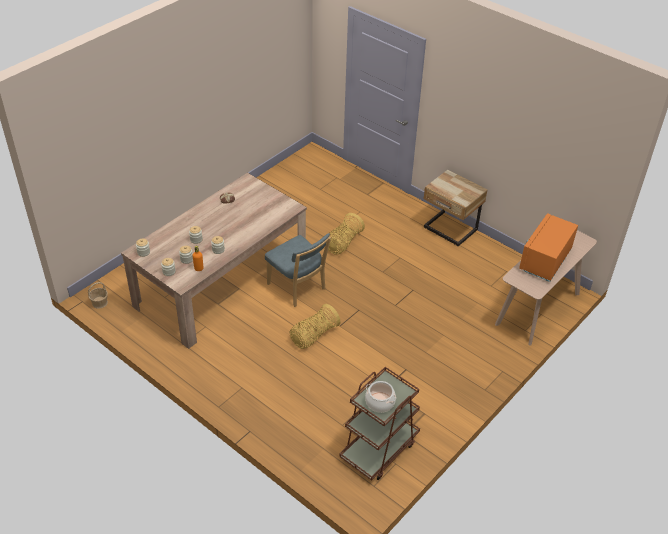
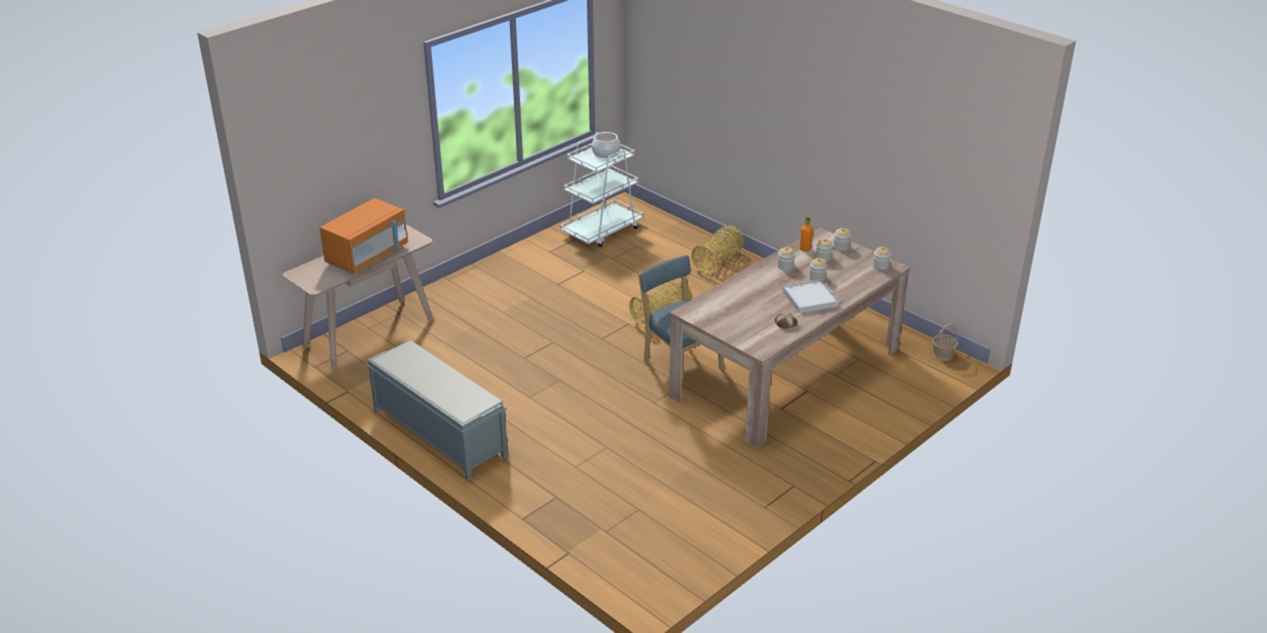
camera: 175 degrees left, 10 degrees down
basket [328,213,365,255] -> basket moved to [691,226,744,274]
brown cart [339,367,420,481] -> white cart [560,137,643,247]
beige nightstand [424,170,487,246] -> grey bench [366,341,508,481]
none -> white tray [783,280,839,313]

